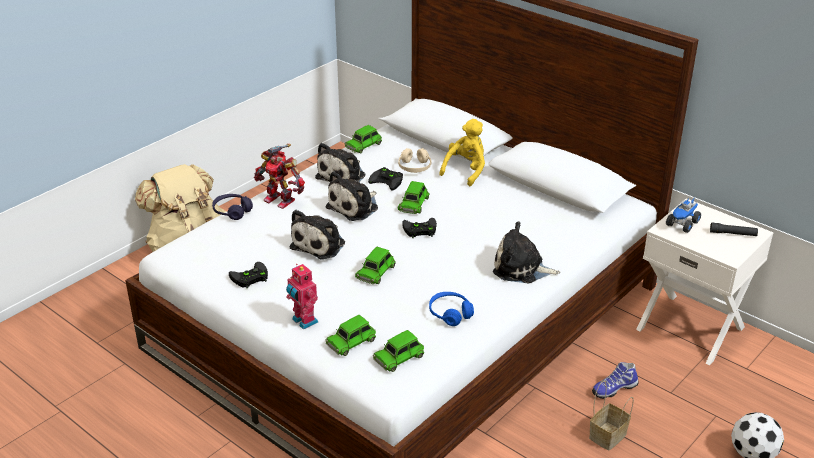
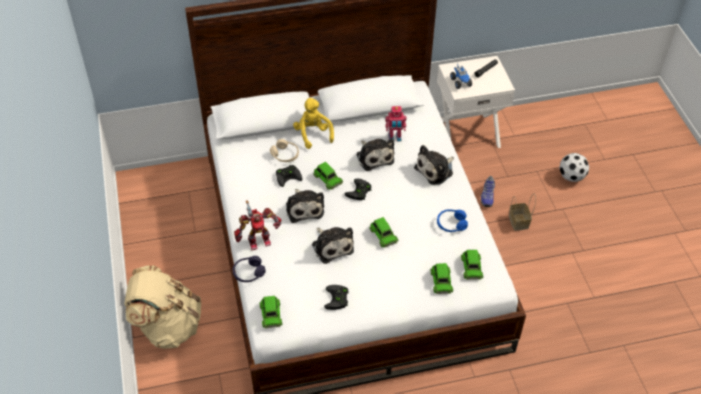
camera: 55 degrees left, 15 degrees up
toy robot [286,264,318,330] -> toy robot moved to [385,106,407,141]
plush toy [315,143,365,182] -> plush toy moved to [356,139,394,171]
green toy car [345,125,382,154] -> green toy car moved to [259,296,282,329]

